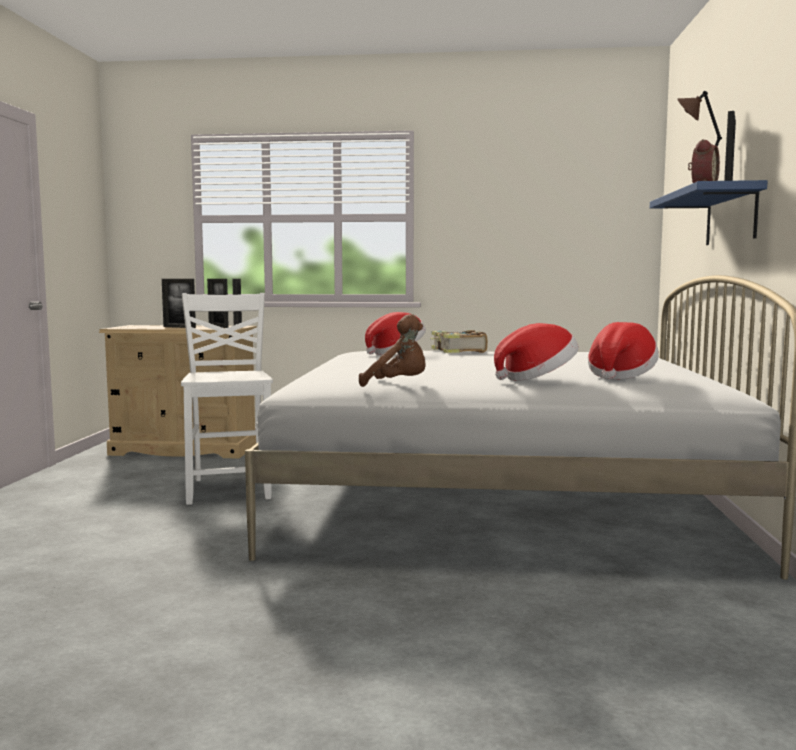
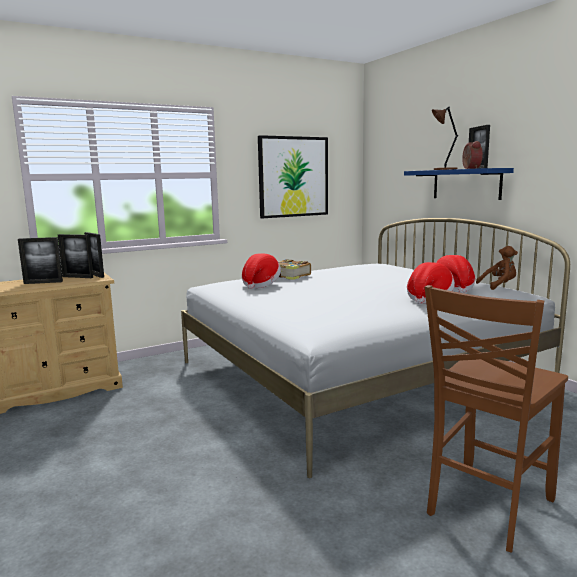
camera: 35 degrees left, 5 degrees up
white chair [181,293,273,505] -> none
brown plush toy [359,314,426,387] -> brown plush toy moved to [476,246,518,290]
none -> picture [258,135,328,218]
none -> brown chair [425,285,568,553]

